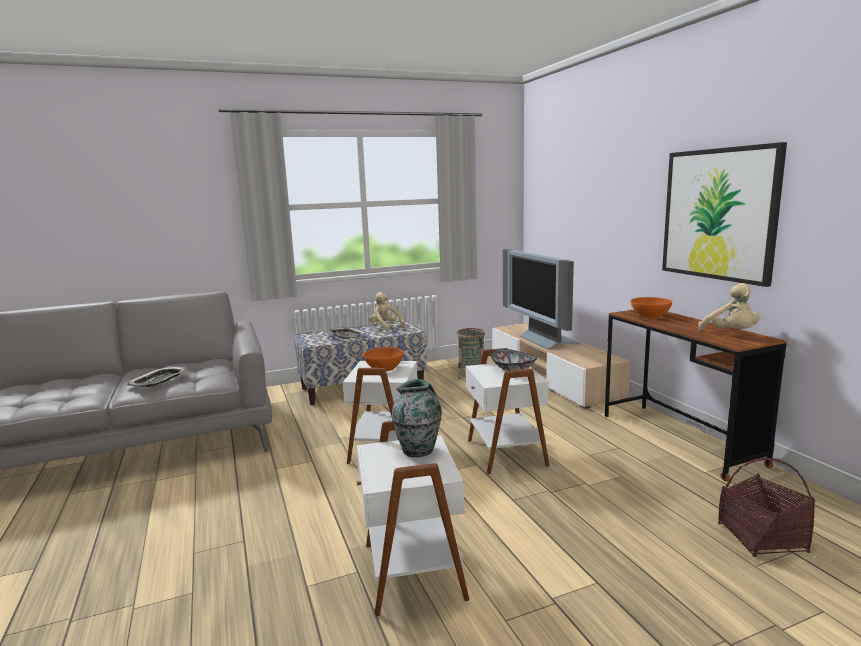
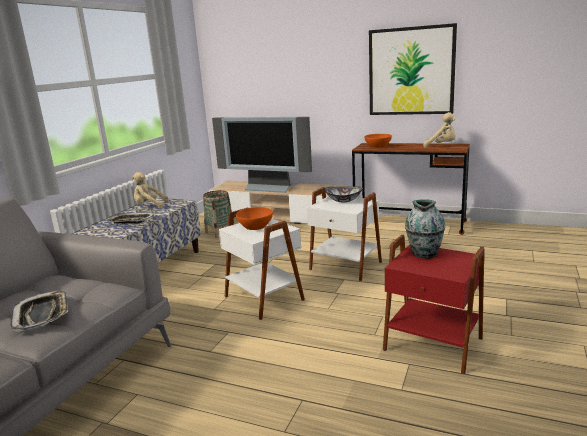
camera: 45 degrees left, 5 degrees up
white side table [357,421,469,616] -> red side table [383,235,484,374]
basket [718,458,815,557] -> none

